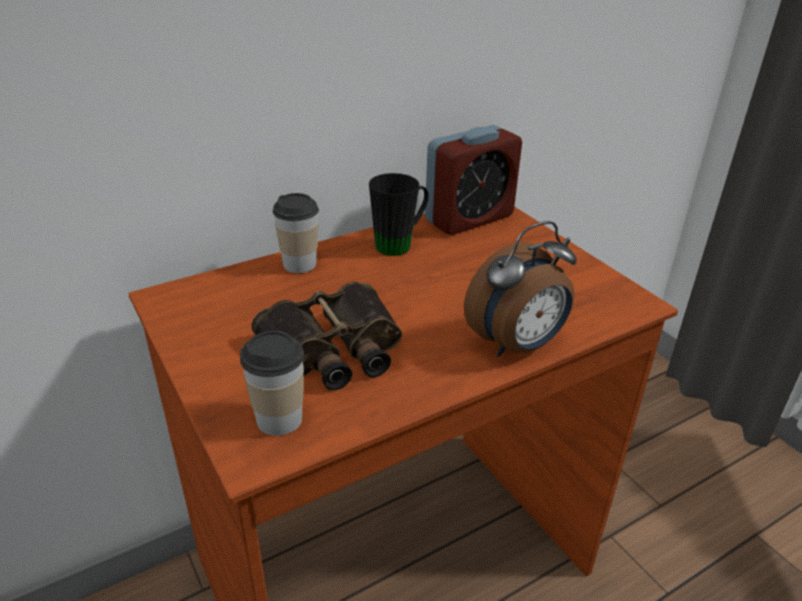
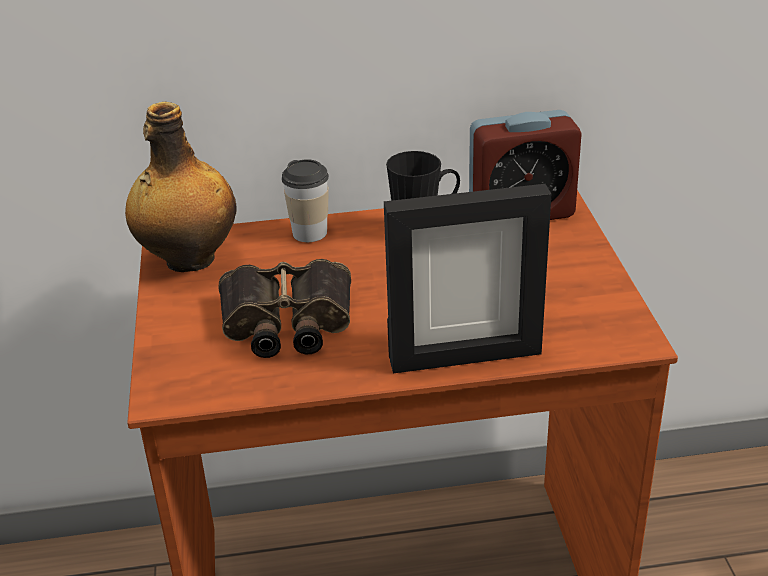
camera: 25 degrees right, 0 degrees up
cup [240,331,304,436] -> none
alarm clock [464,221,577,357] -> picture frame [384,184,551,373]
none -> bottle [125,102,237,272]

